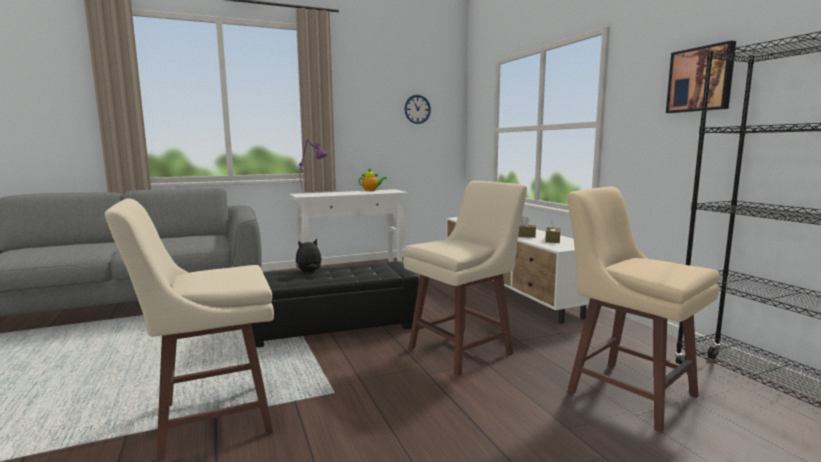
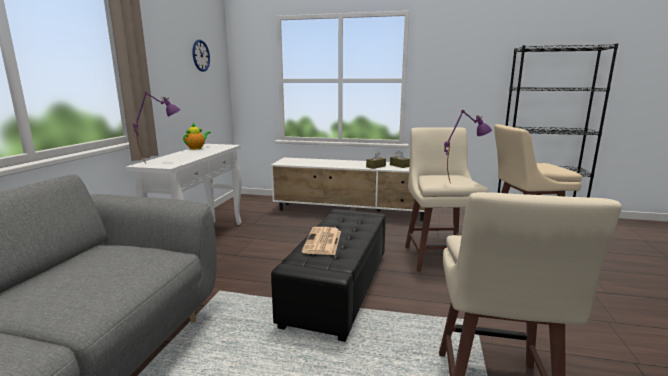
camera: 55 degrees left, 5 degrees up
plush toy [296,239,321,272] -> newspaper [302,227,341,255]
picture [666,41,736,113] -> none
none -> purple table lamp [444,110,492,184]

